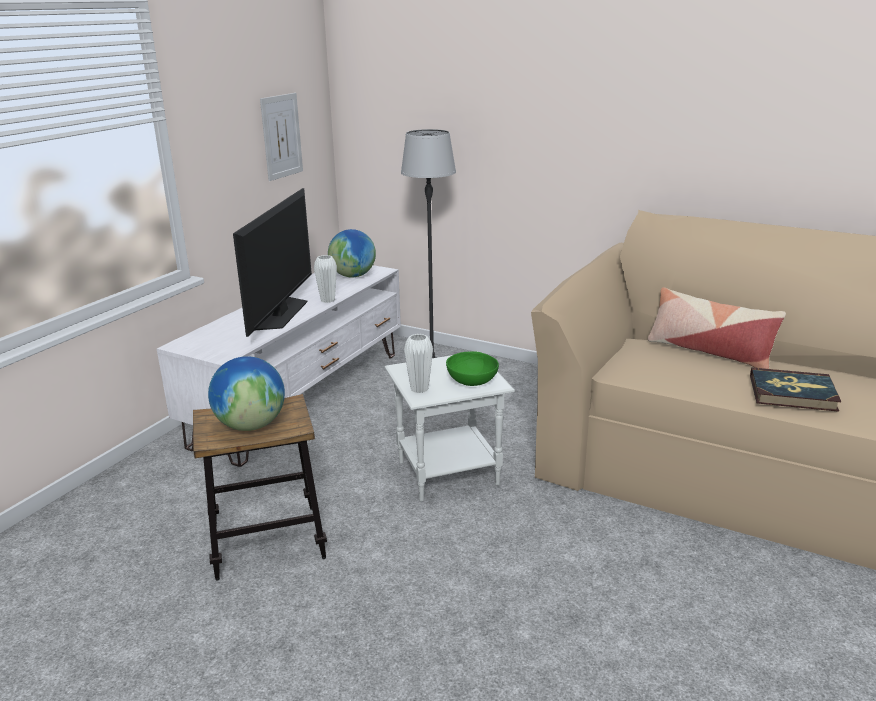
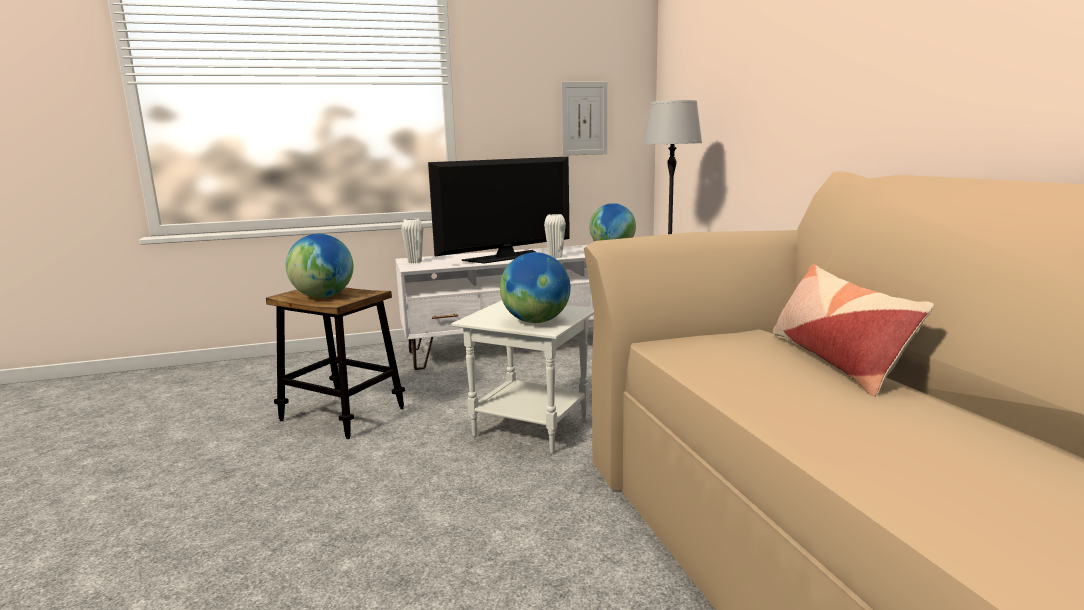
camera: 45 degrees right, 10 degrees down
white vase [404,334,433,393] -> white vase moved to [401,218,424,263]
green bowl [446,352,499,386] -> globe [500,252,571,323]
book [750,367,841,412] -> none

